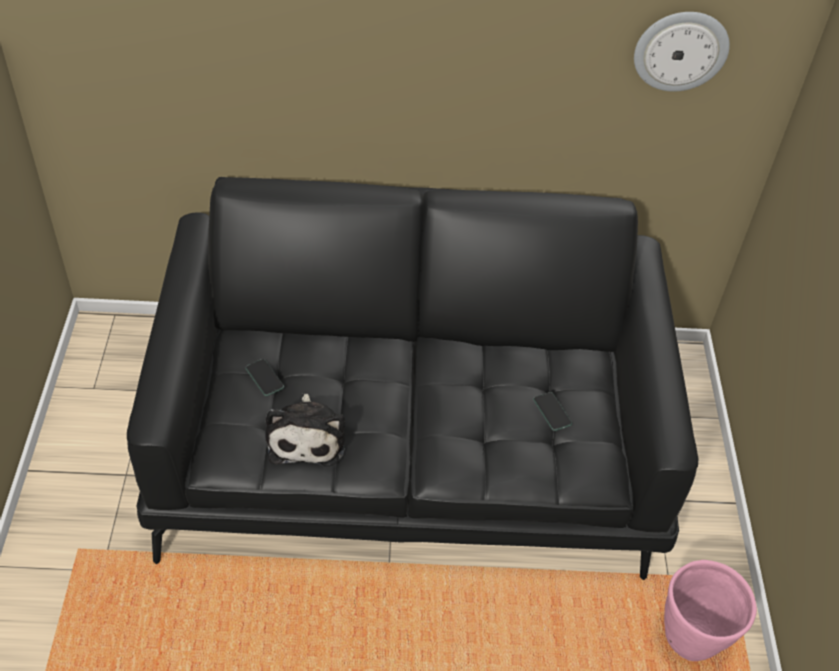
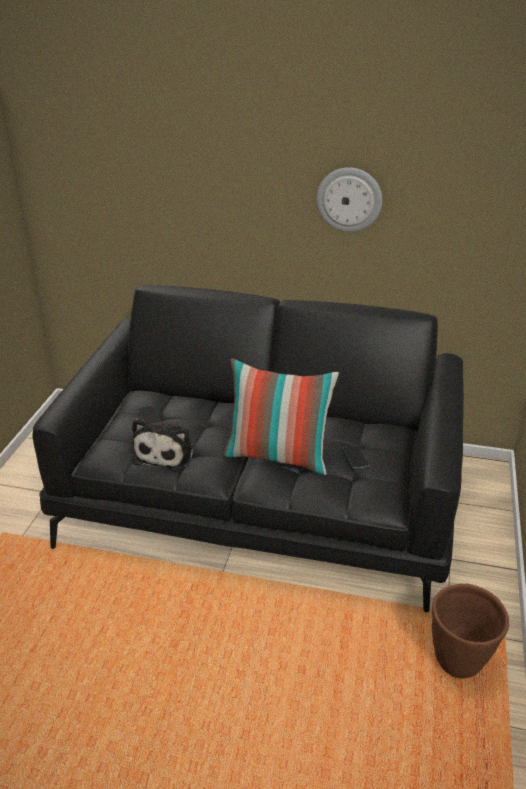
camera: 15 degrees right, 15 degrees down
wall clock [634,12,730,92] -> wall clock moved to [316,167,382,232]
pink planter [664,560,757,661] -> brown planter [432,583,509,679]
none -> pillow [224,359,339,475]

